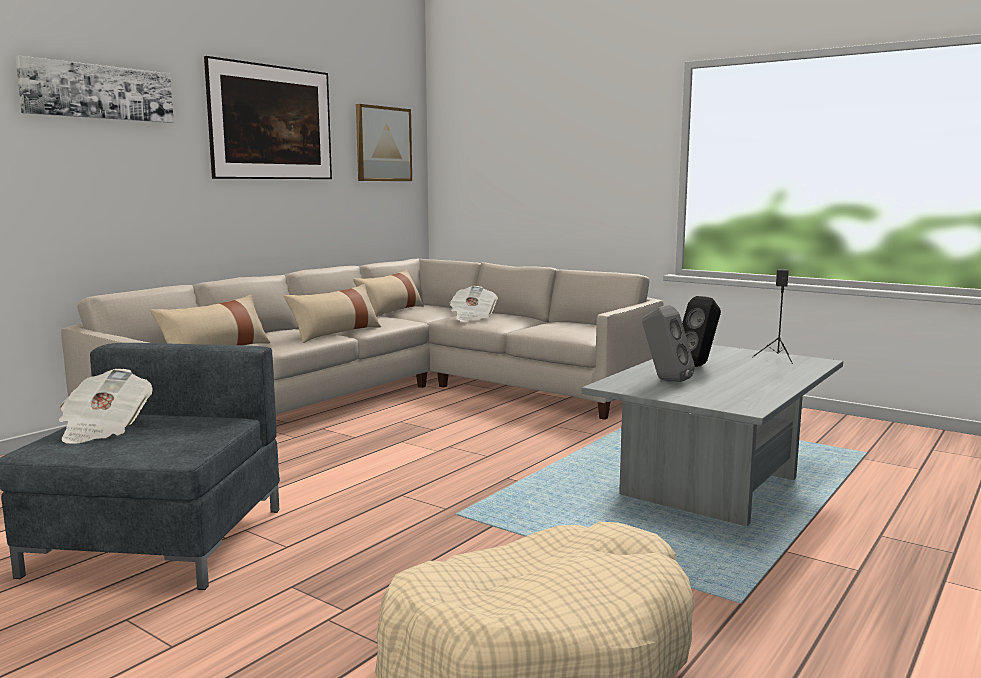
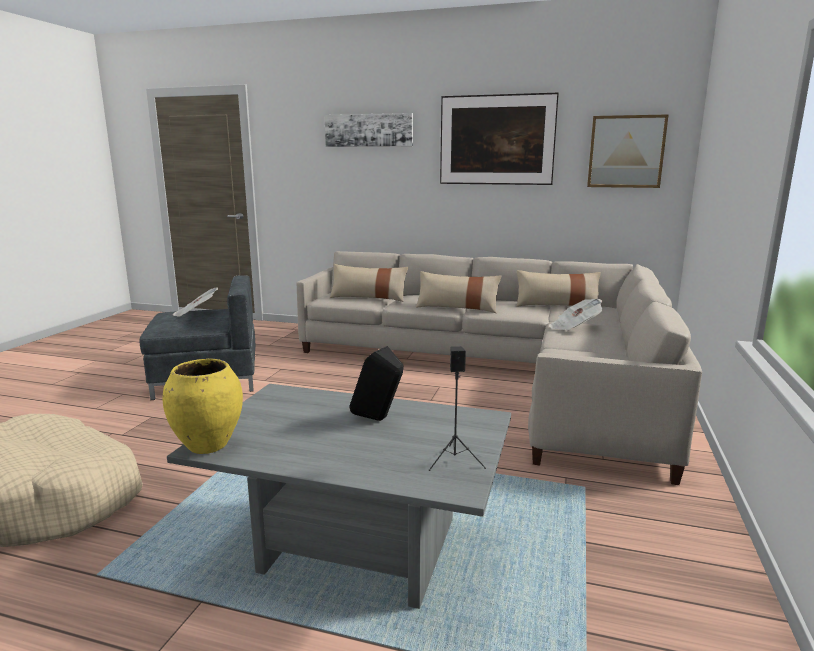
camera: 70 degrees right, 5 degrees up
grey speaker [642,305,695,382] -> none
none -> yellow vase [163,359,243,454]

